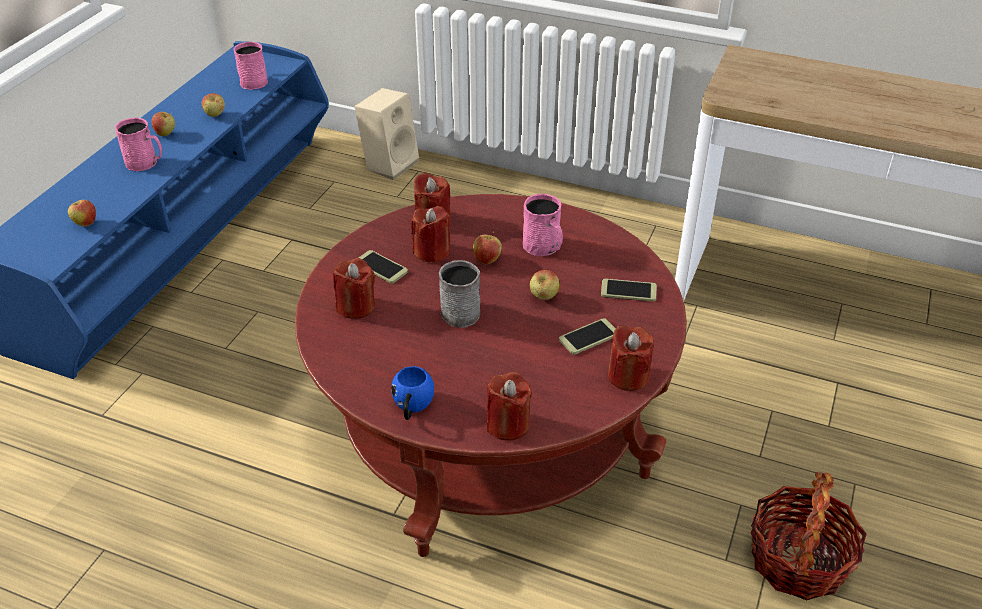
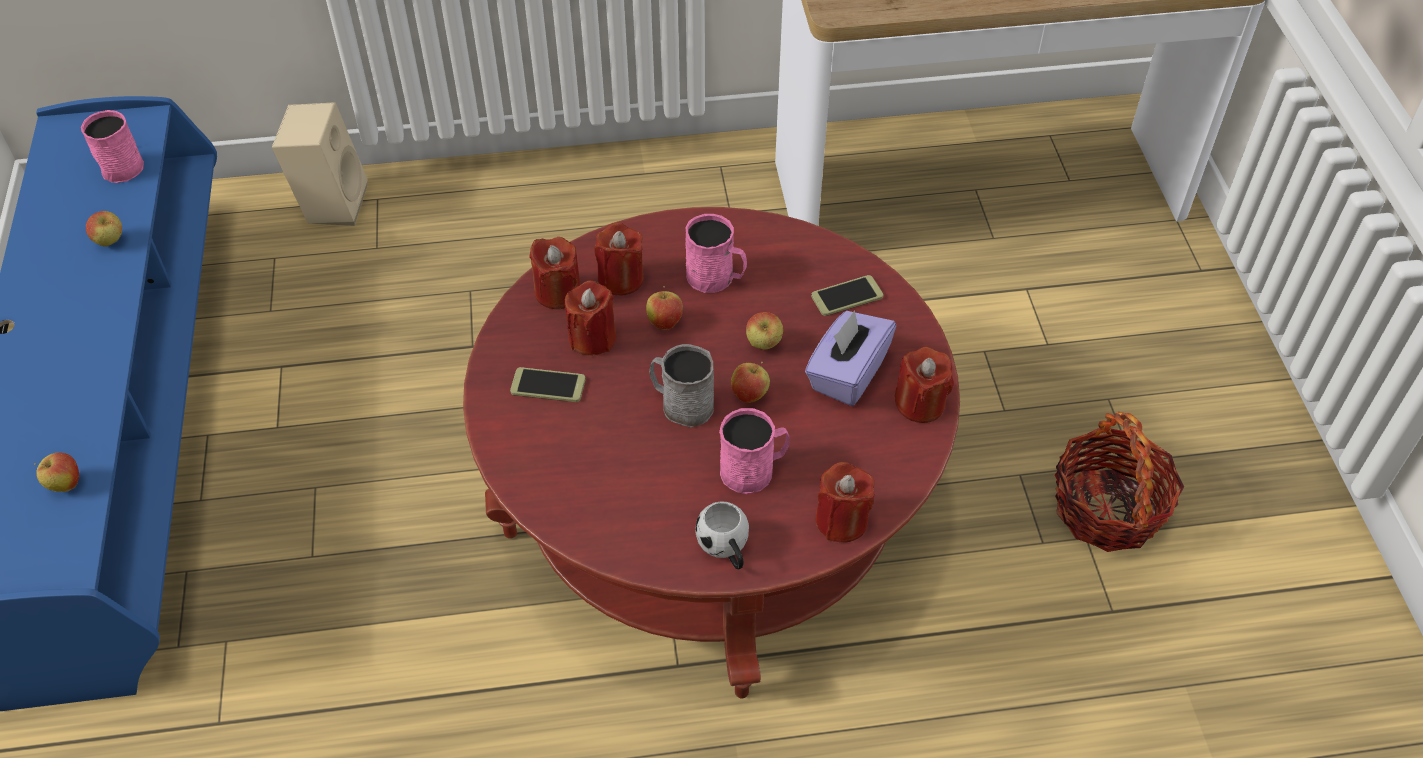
camera: 30 degrees left, 10 degrees up
pink mug [115,118,162,171] -> pink mug moved to [719,408,790,494]
apple [152,112,175,136] -> apple moved to [731,362,770,403]
red candle [333,258,375,319] -> red candle moved to [594,223,643,296]
blue mug [391,366,434,420] -> white mug [695,501,749,569]
phone [559,318,616,355] -> purple tissue box [805,310,896,406]

